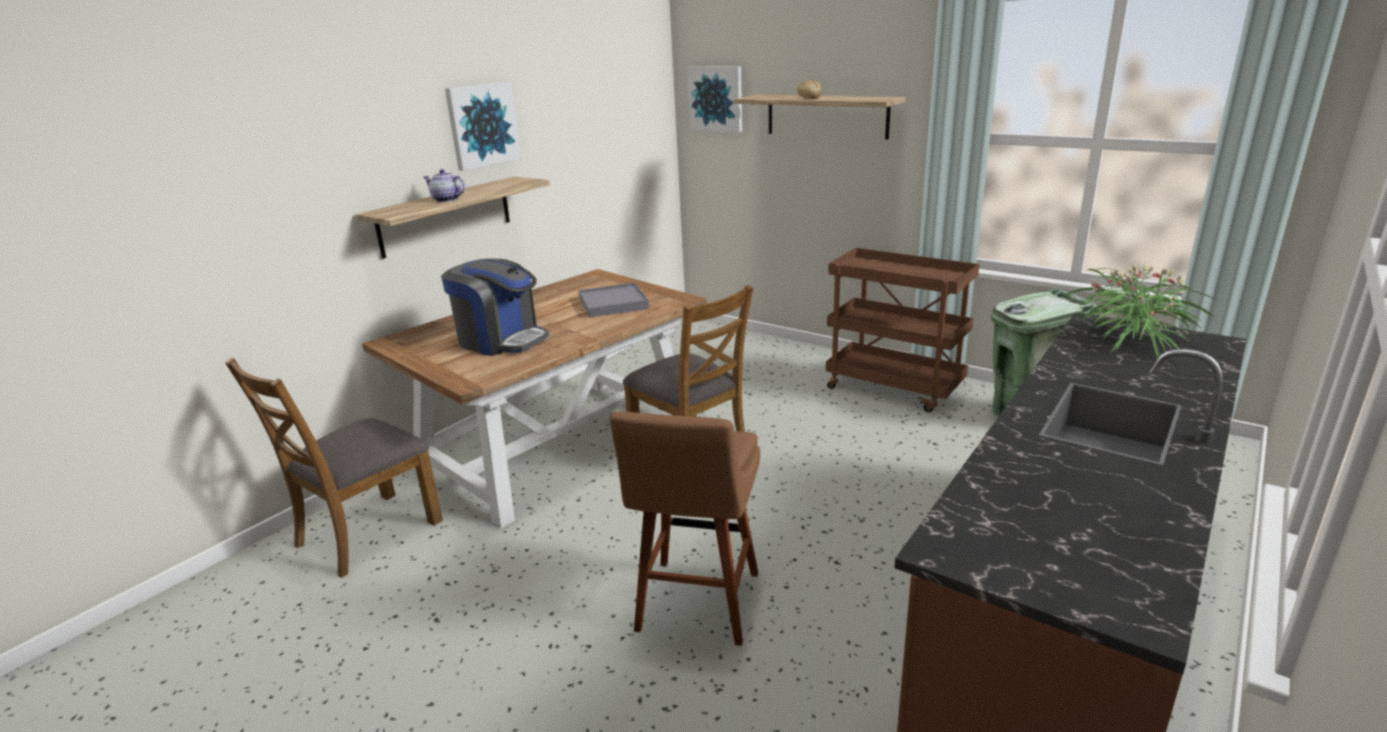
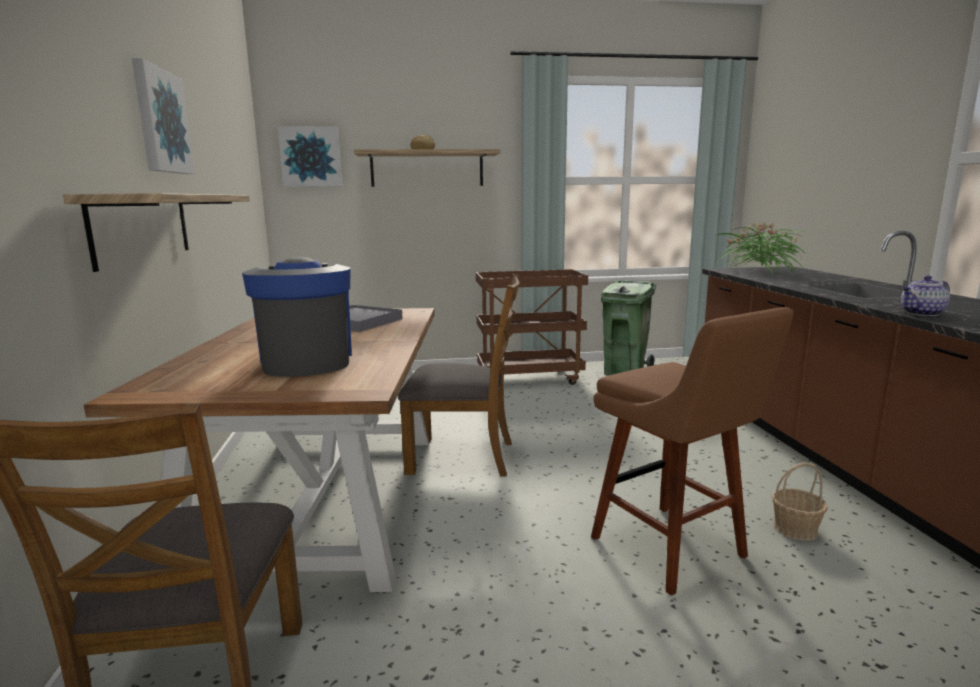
camera: 45 degrees left, 10 degrees down
teapot [423,169,465,202] -> teapot moved to [901,275,950,316]
coffee machine [441,258,549,356] -> coffee machine turned 90 degrees counterclockwise [242,257,352,377]
none -> basket [771,462,828,541]

